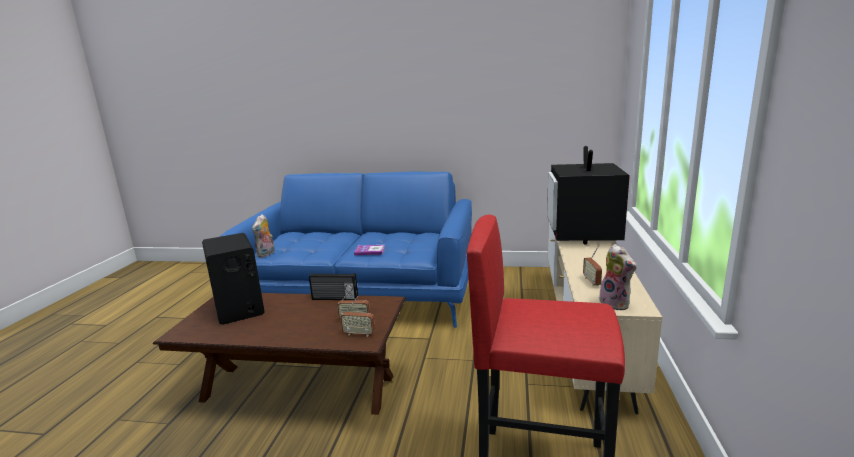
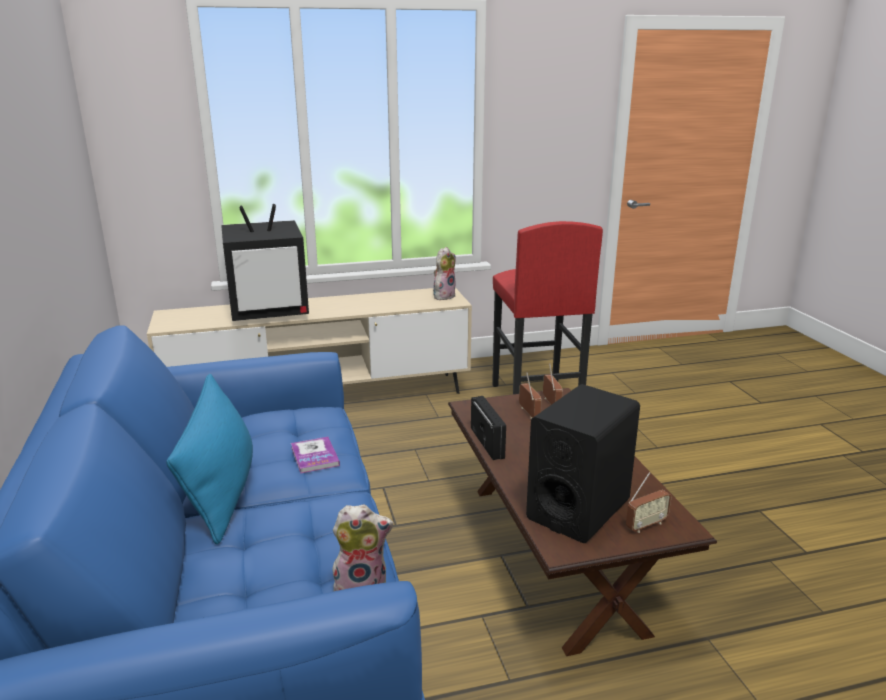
camera: 115 degrees left, 5 degrees up
radio [583,247,602,286] -> radio moved to [626,472,671,533]
none -> blue pillow [166,374,253,544]

